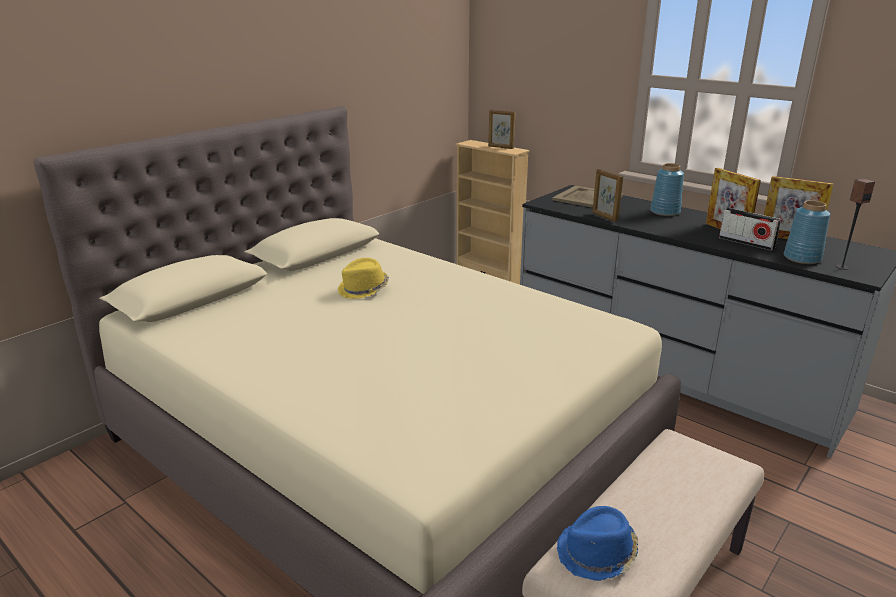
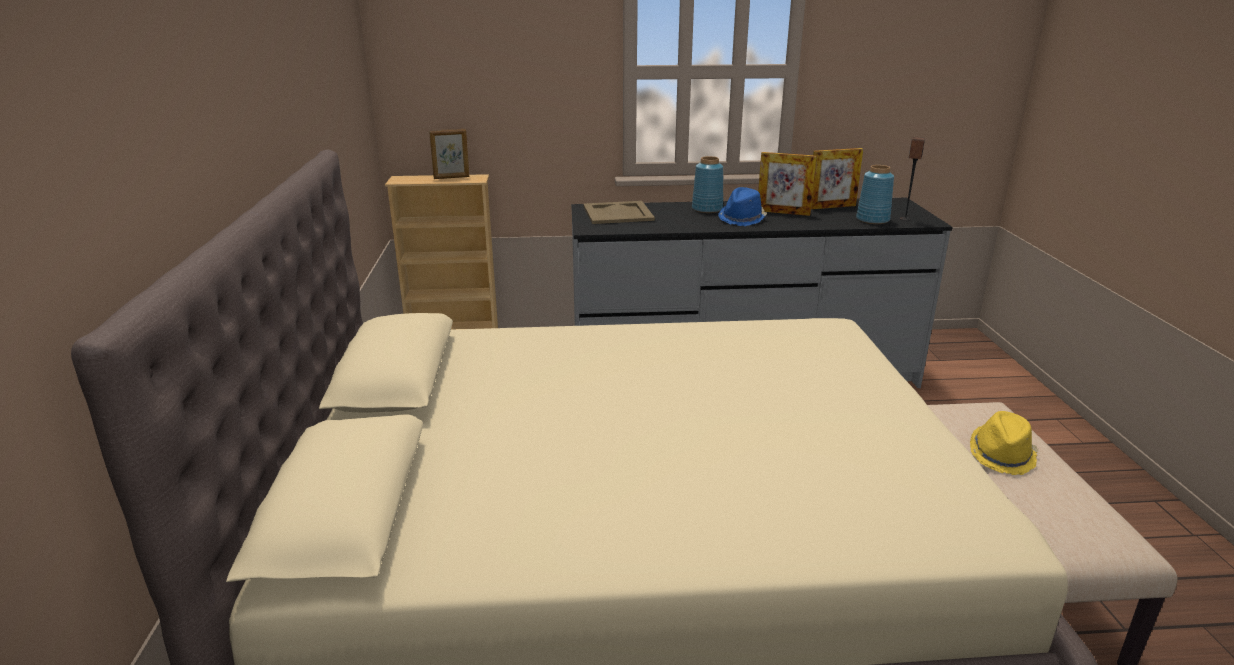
camera: 45 degrees left, 0 degrees up
yellow hat [338,258,389,299] -> yellow hat moved to [970,411,1038,475]
blue hat [557,506,638,581] -> blue hat moved to [718,187,767,226]
picture frame [592,169,623,222] -> none
radio [719,208,781,251] -> none

